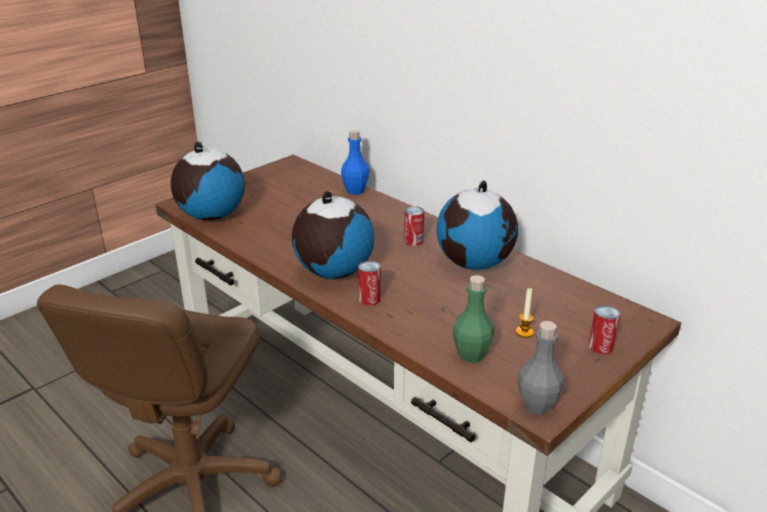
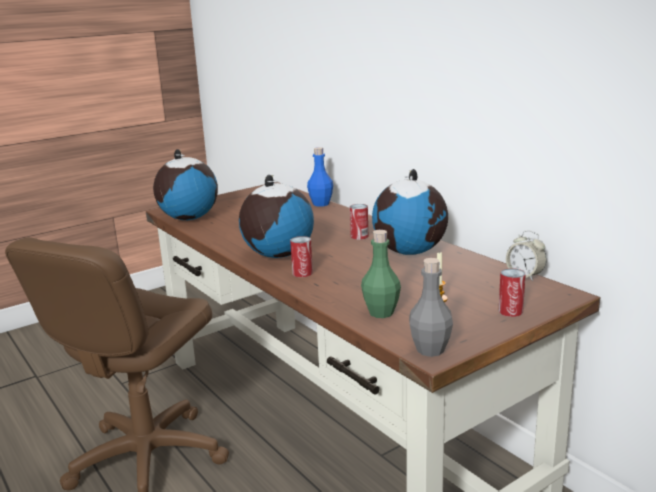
camera: 10 degrees right, 10 degrees down
none -> alarm clock [506,231,547,281]

